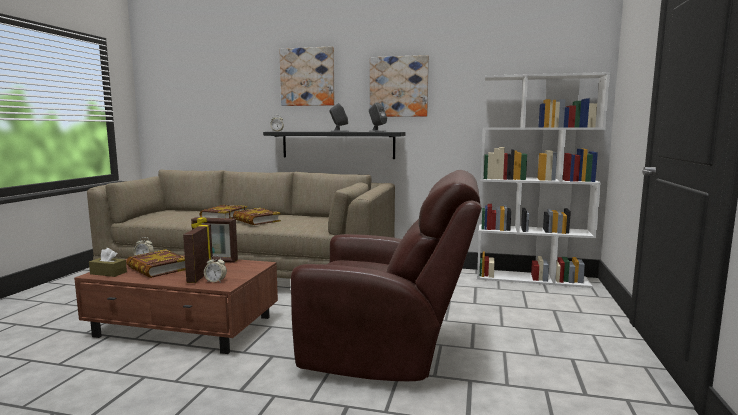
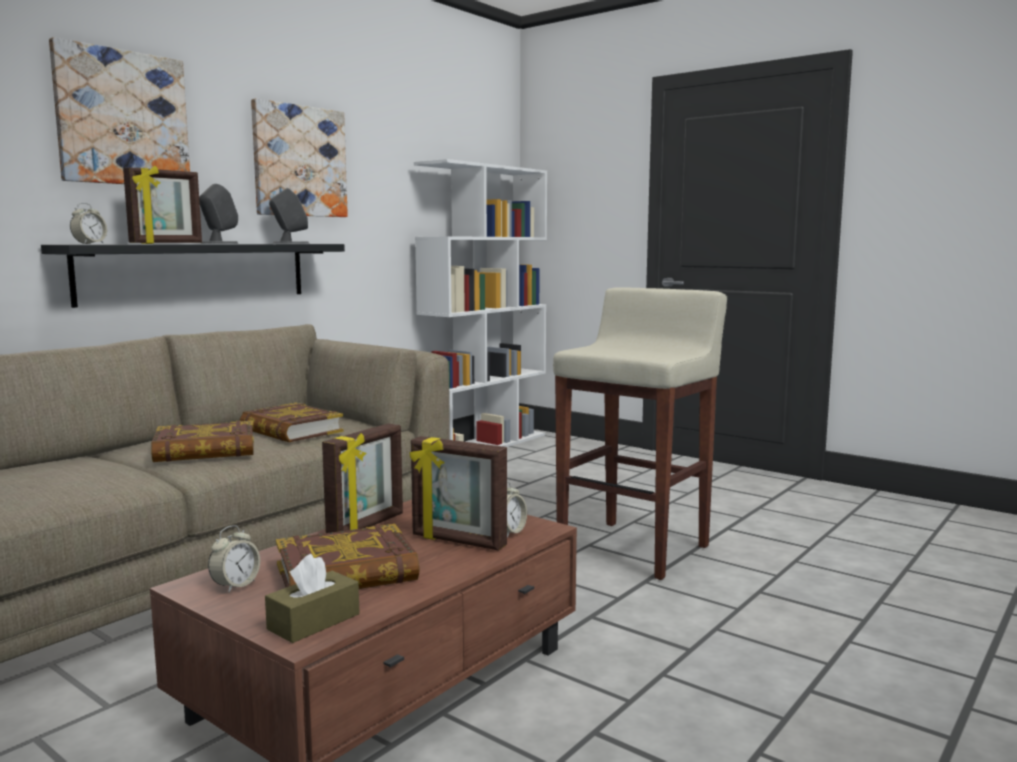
camera: 65 degrees left, 0 degrees up
book [199,205,247,218] -> book moved to [240,403,344,442]
brown armchair [291,170,482,381] -> beige stool [553,287,727,580]
none -> picture frame [123,166,202,244]

